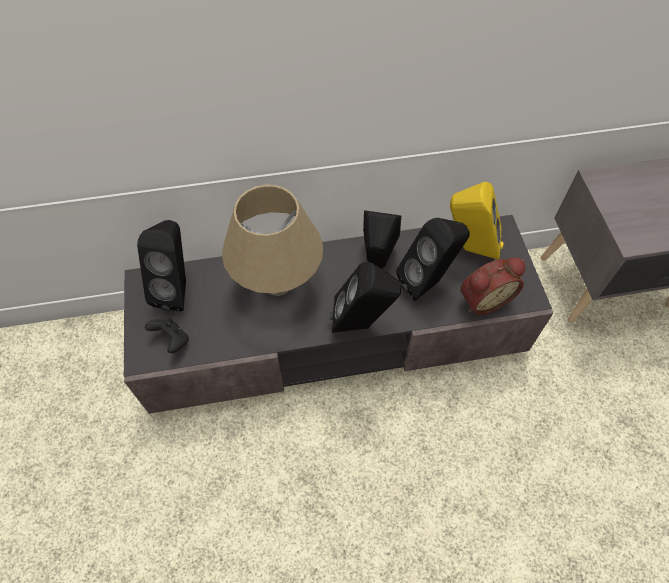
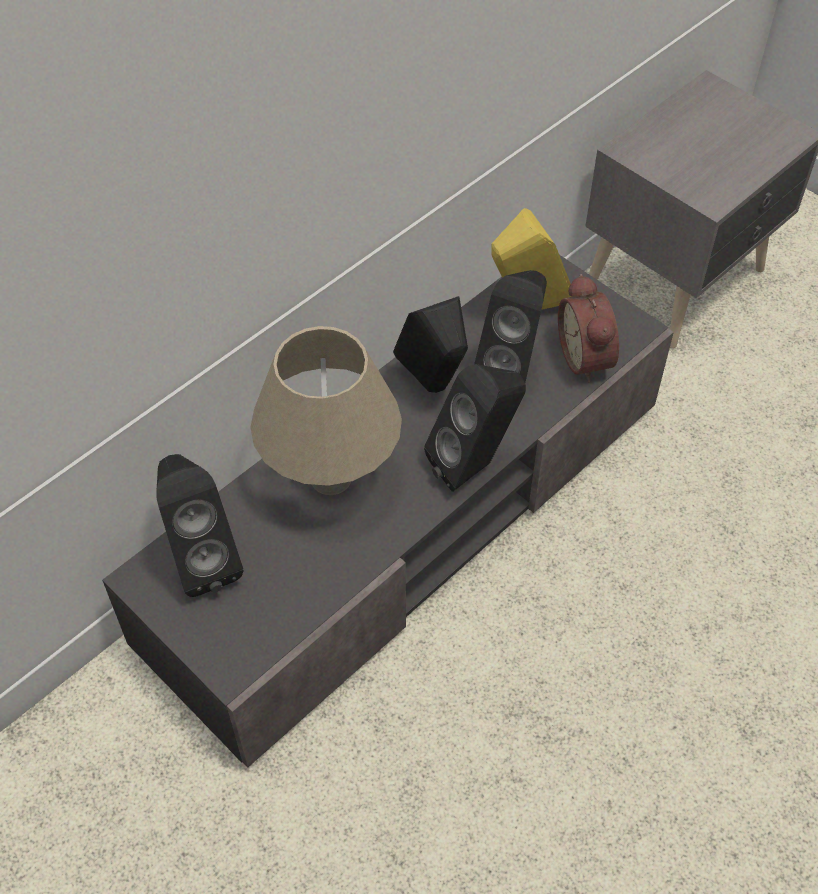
camera: 35 degrees left, 5 degrees down
black game controller [145,319,189,353] -> none
alarm clock [460,257,525,315] -> alarm clock turned 135 degrees clockwise [558,274,619,382]

